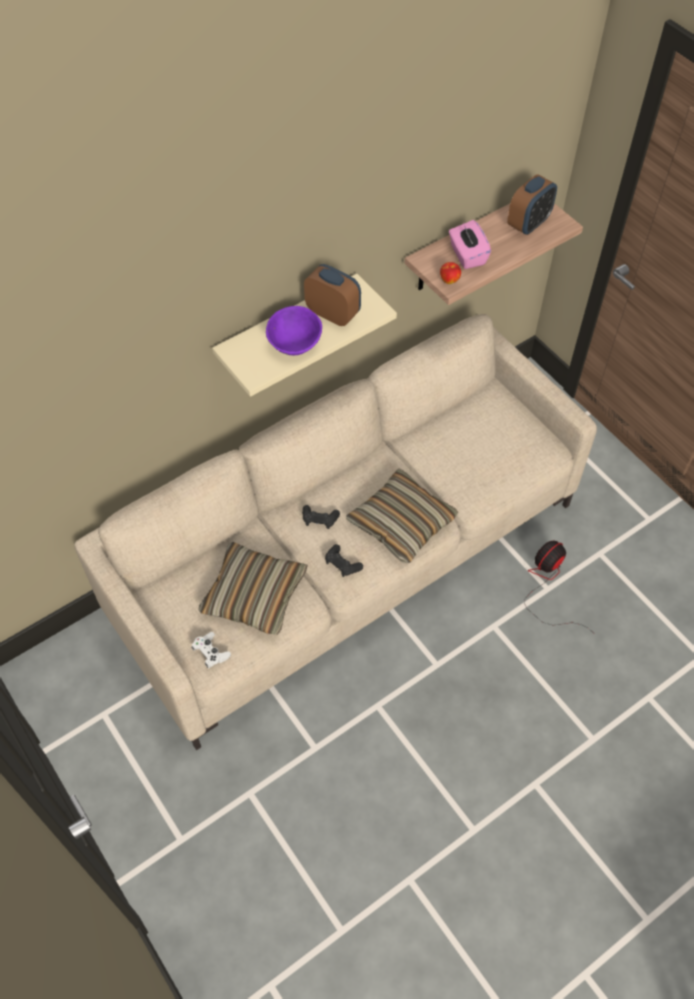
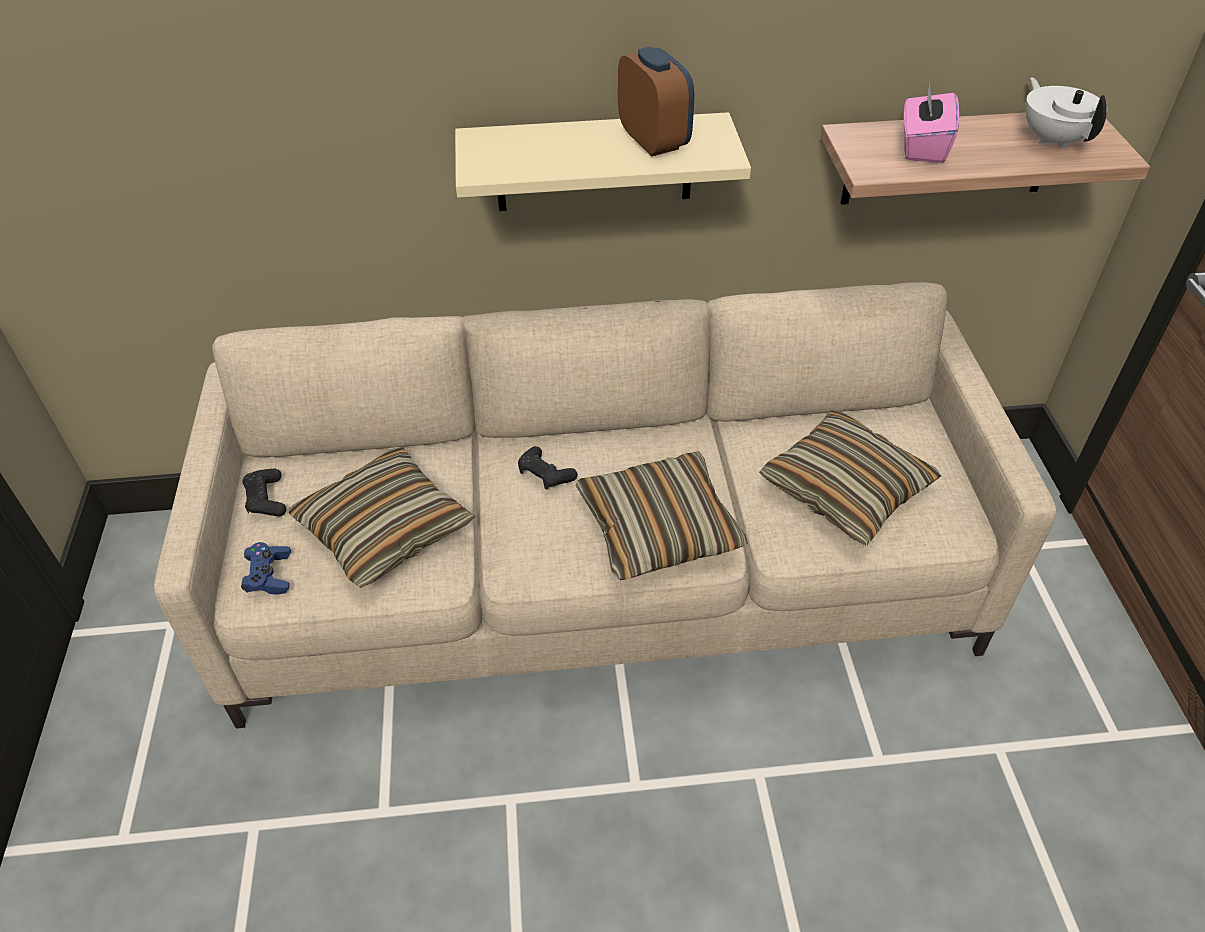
camera: 30 degrees right, 10 degrees down
white game controller [191,632,231,668] -> blue game controller [241,542,291,595]
purple bowl [266,306,322,355] -> none
black game controller [325,544,363,577] -> black game controller moved to [242,468,286,516]
apple [440,262,461,284] -> none
alarm clock [507,174,557,235] -> white teapot [1025,77,1107,149]
fan [524,541,595,634] -> none
none -> pillow [759,410,941,546]

